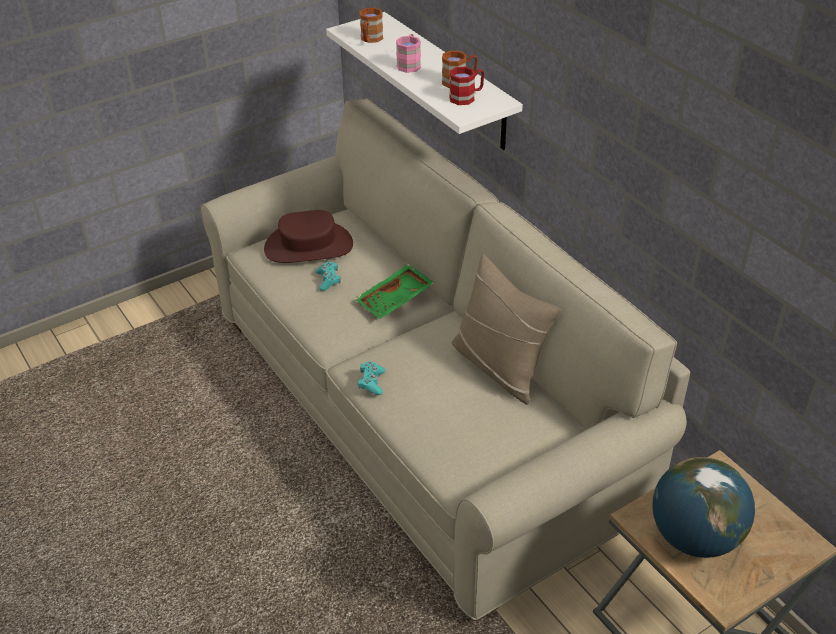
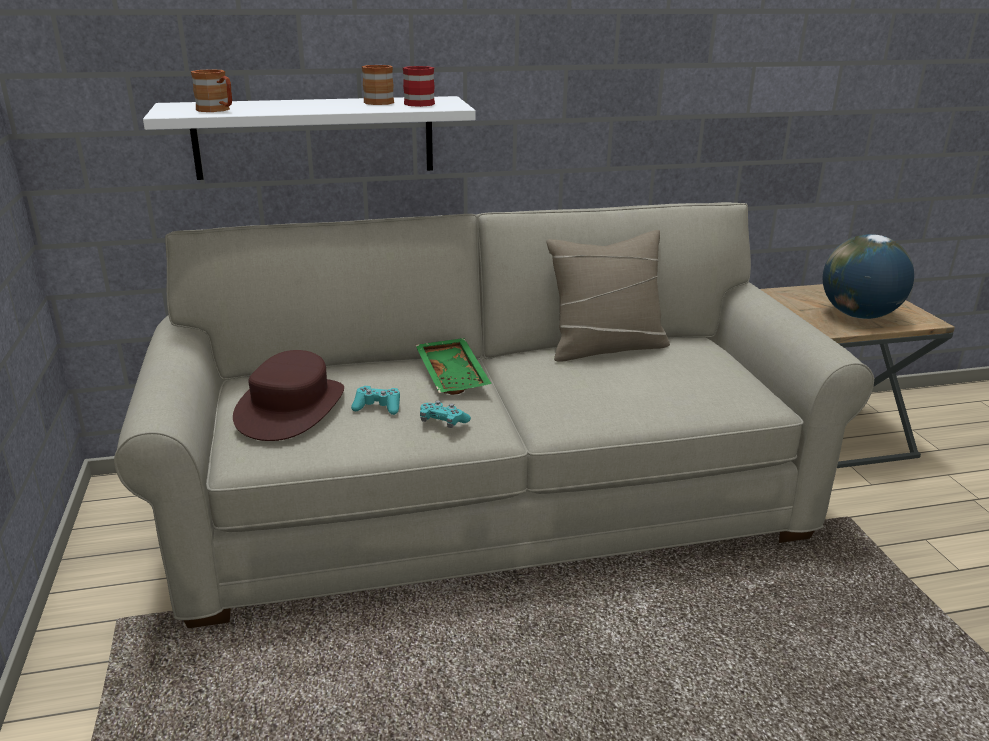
camera: 70 degrees left, 15 degrees down
turquoise game controller [358,361,385,395] -> turquoise game controller moved to [420,400,471,428]
pink mug [396,34,421,73] -> none

